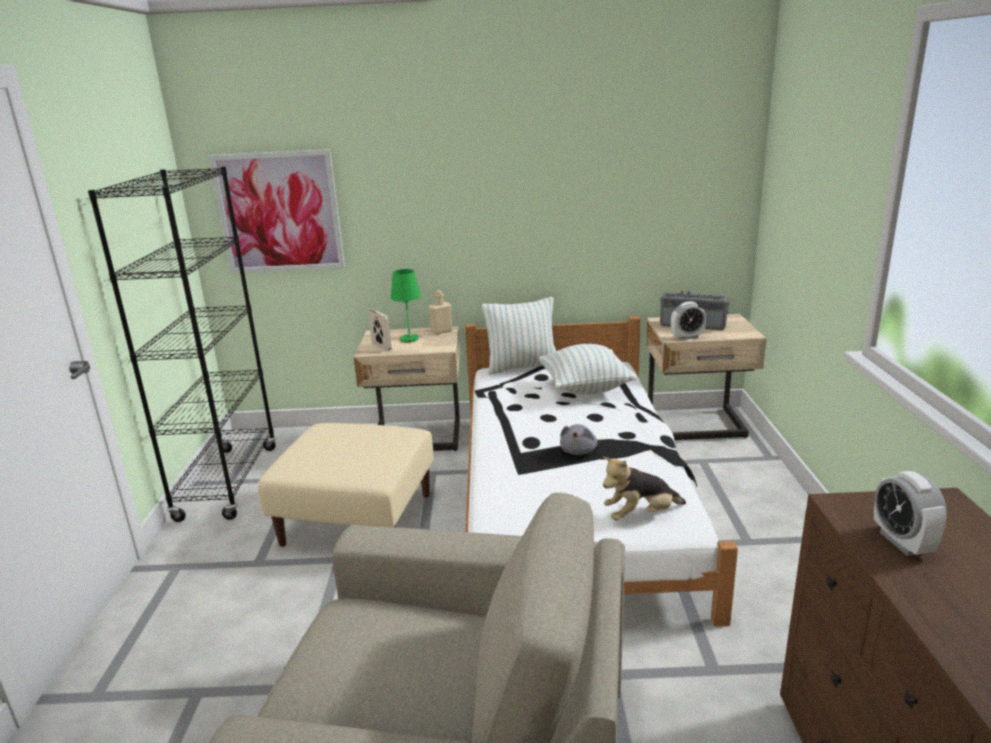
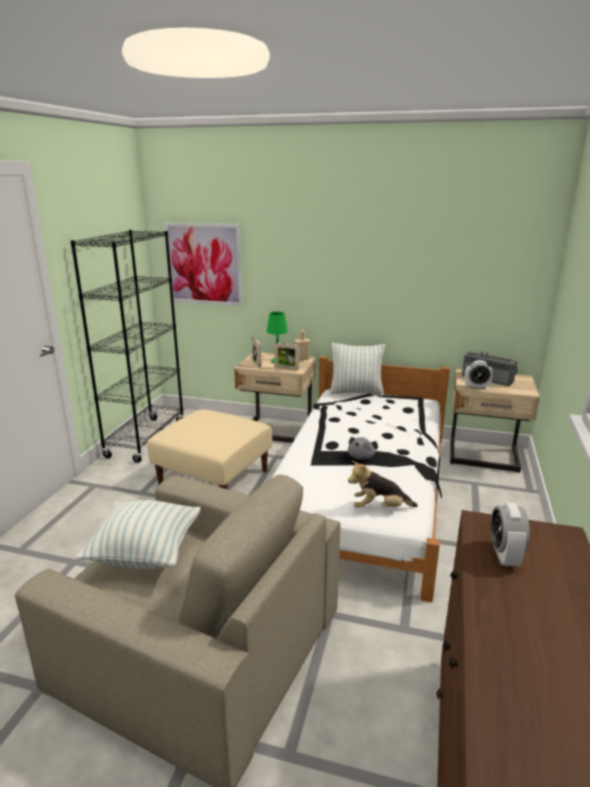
camera: 15 degrees right, 0 degrees up
pillow [539,344,637,394] -> pillow moved to [76,500,201,570]
none -> picture frame [274,343,299,370]

